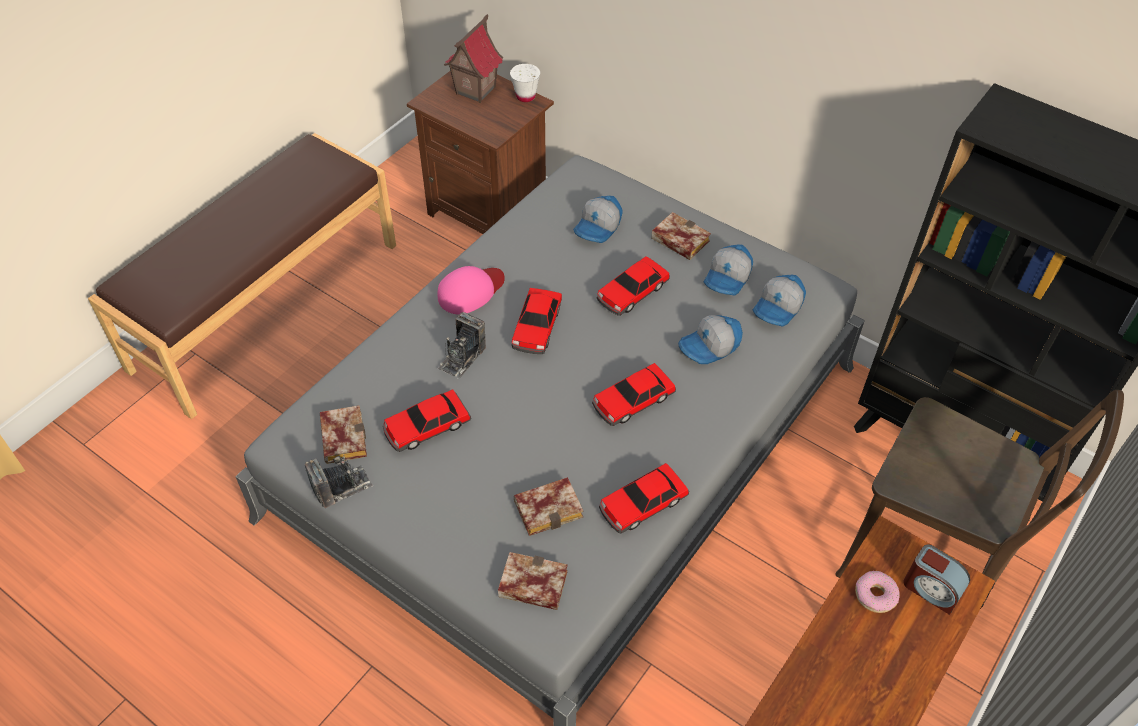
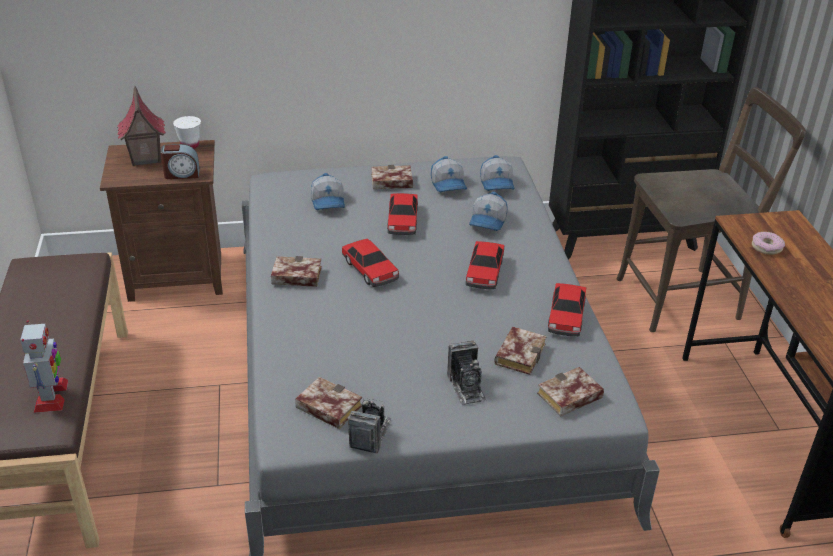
camera: 45 degrees left, 15 degrees down
toy car [383,389,471,452] -> none
camera [437,312,486,379] -> camera moved to [447,341,486,406]
pink cap [438,266,505,315] -> book [271,256,322,287]
alarm clock [904,545,970,615] -> alarm clock moved to [161,144,200,179]
none -> toy robot [20,320,68,413]

